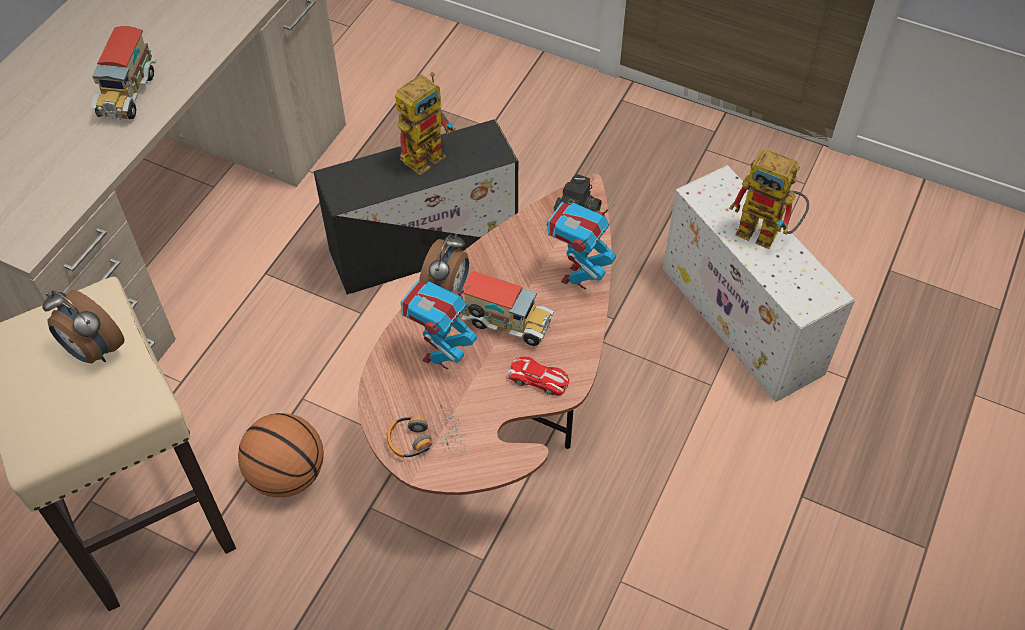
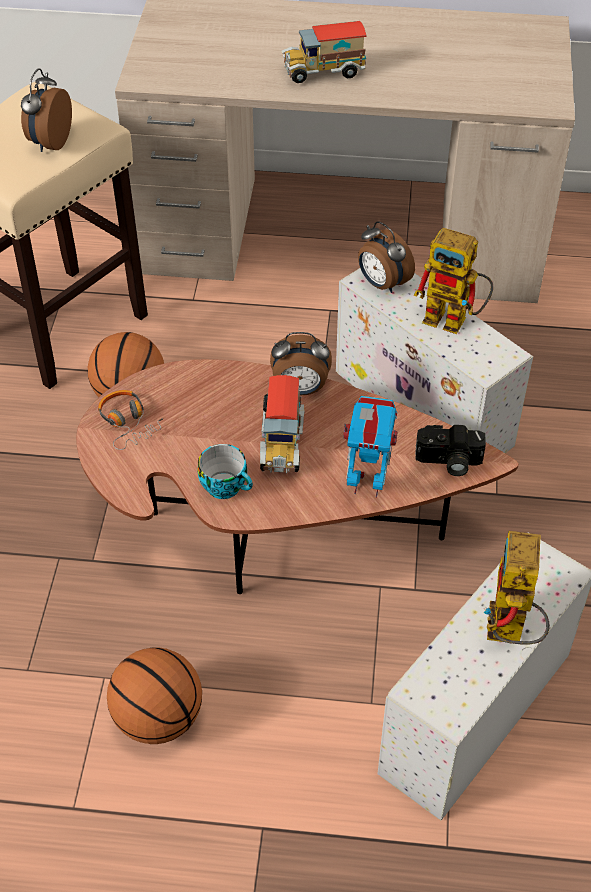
camera: 70 degrees right, 5 degrees down
black storage box [313,119,518,294] -> white storage box [336,268,533,453]
toy robot [401,280,477,369] -> none
toy car [506,357,569,396] -> cup [198,444,253,499]
none -> basketball [107,647,202,744]
none -> alarm clock [358,221,415,293]

